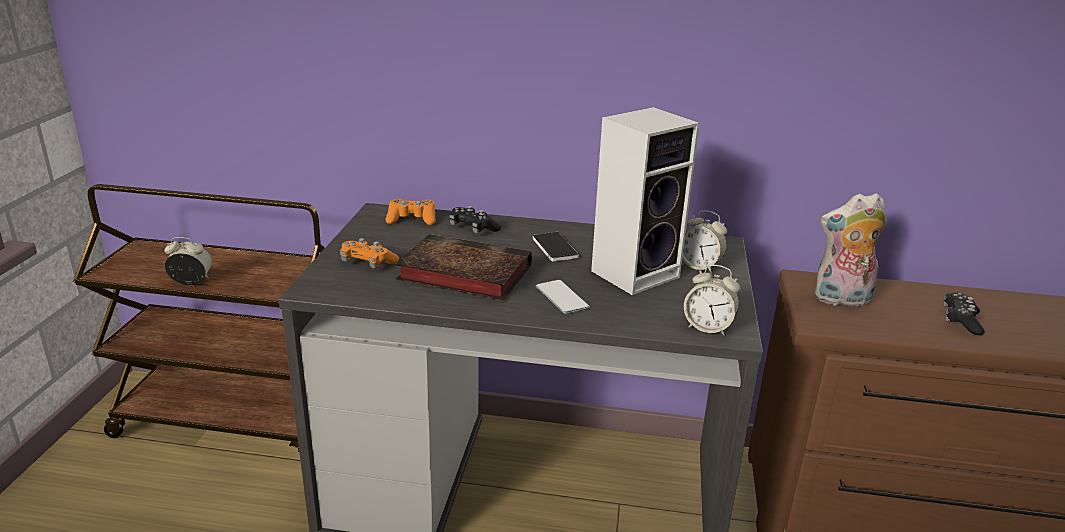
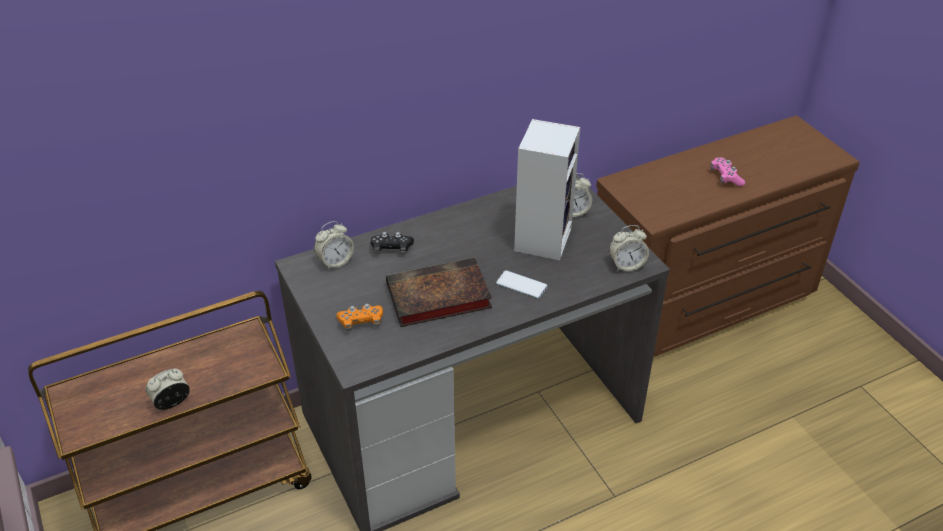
camera: 35 degrees left, 15 degrees up
orange game controller [385,199,436,225] -> alarm clock [314,221,354,270]
phone [533,232,579,261] -> none
plush toy [814,193,887,306] -> none
black game controller [943,292,985,335] -> pink game controller [710,157,745,186]

